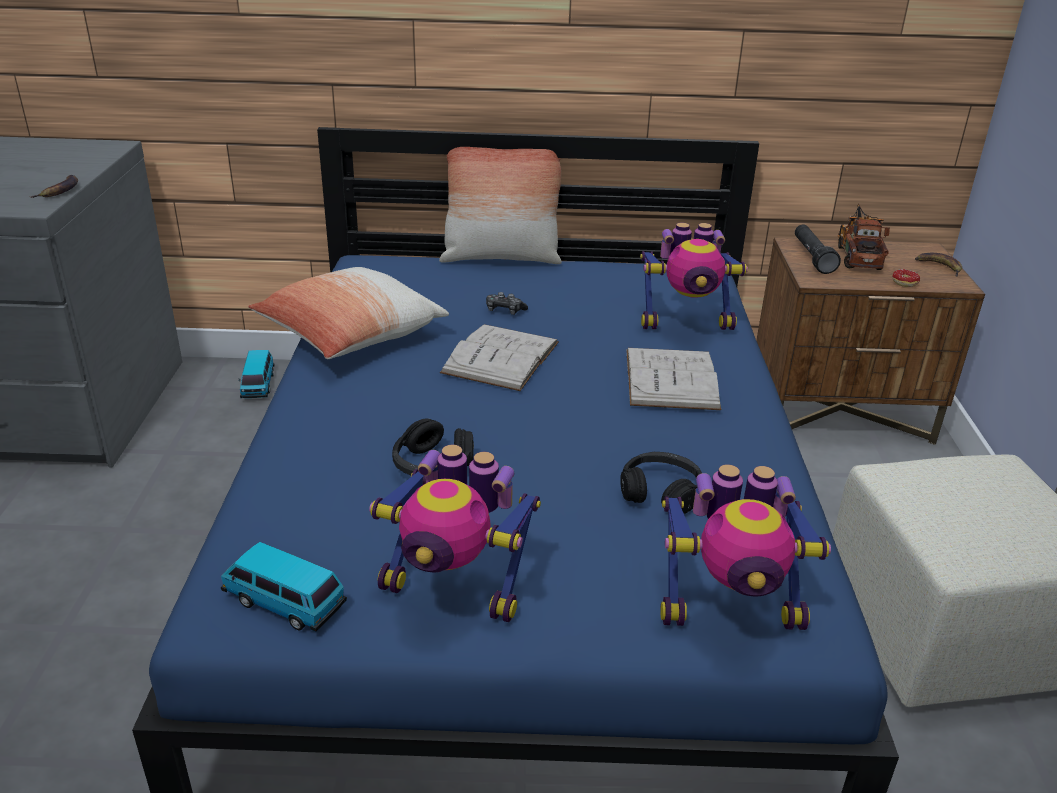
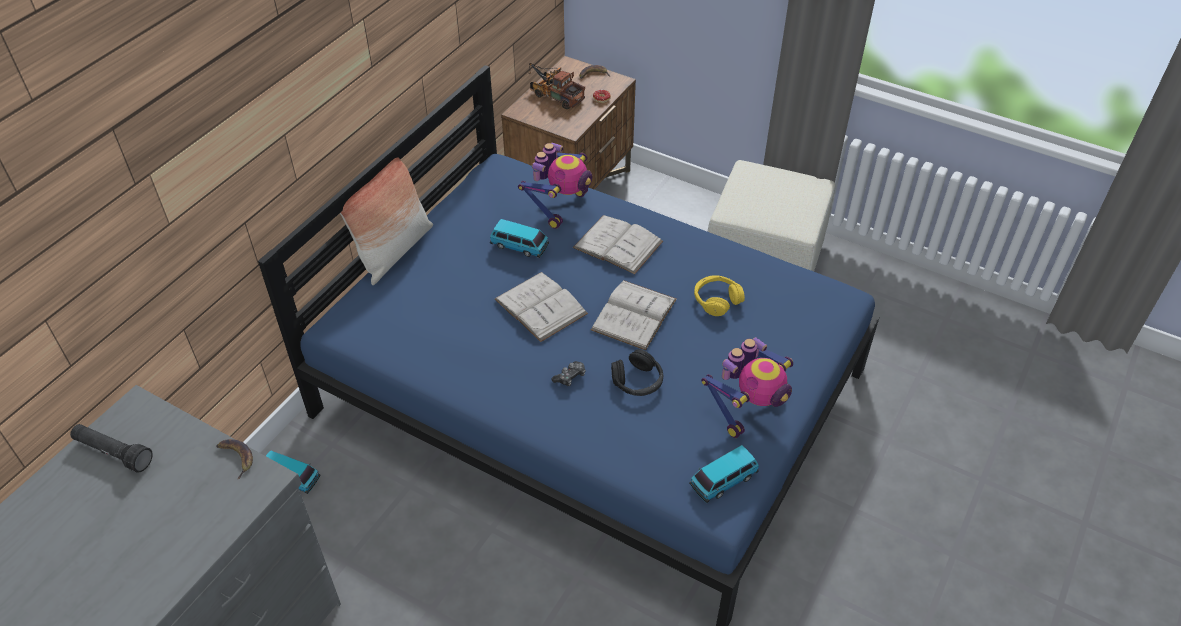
camera: 60 degrees left, 15 degrees up
pillow [248,267,449,359] -> none
game controller [486,292,528,315] -> game controller moved to [551,361,586,386]
black headphones [620,452,702,514] -> yellow headphones [694,275,745,316]
toy robot [660,464,831,630] -> none
black flashlight [795,224,841,274] -> black flashlight moved to [70,424,153,473]
none -> toy car [490,219,549,258]
none -> white book [591,280,677,350]

